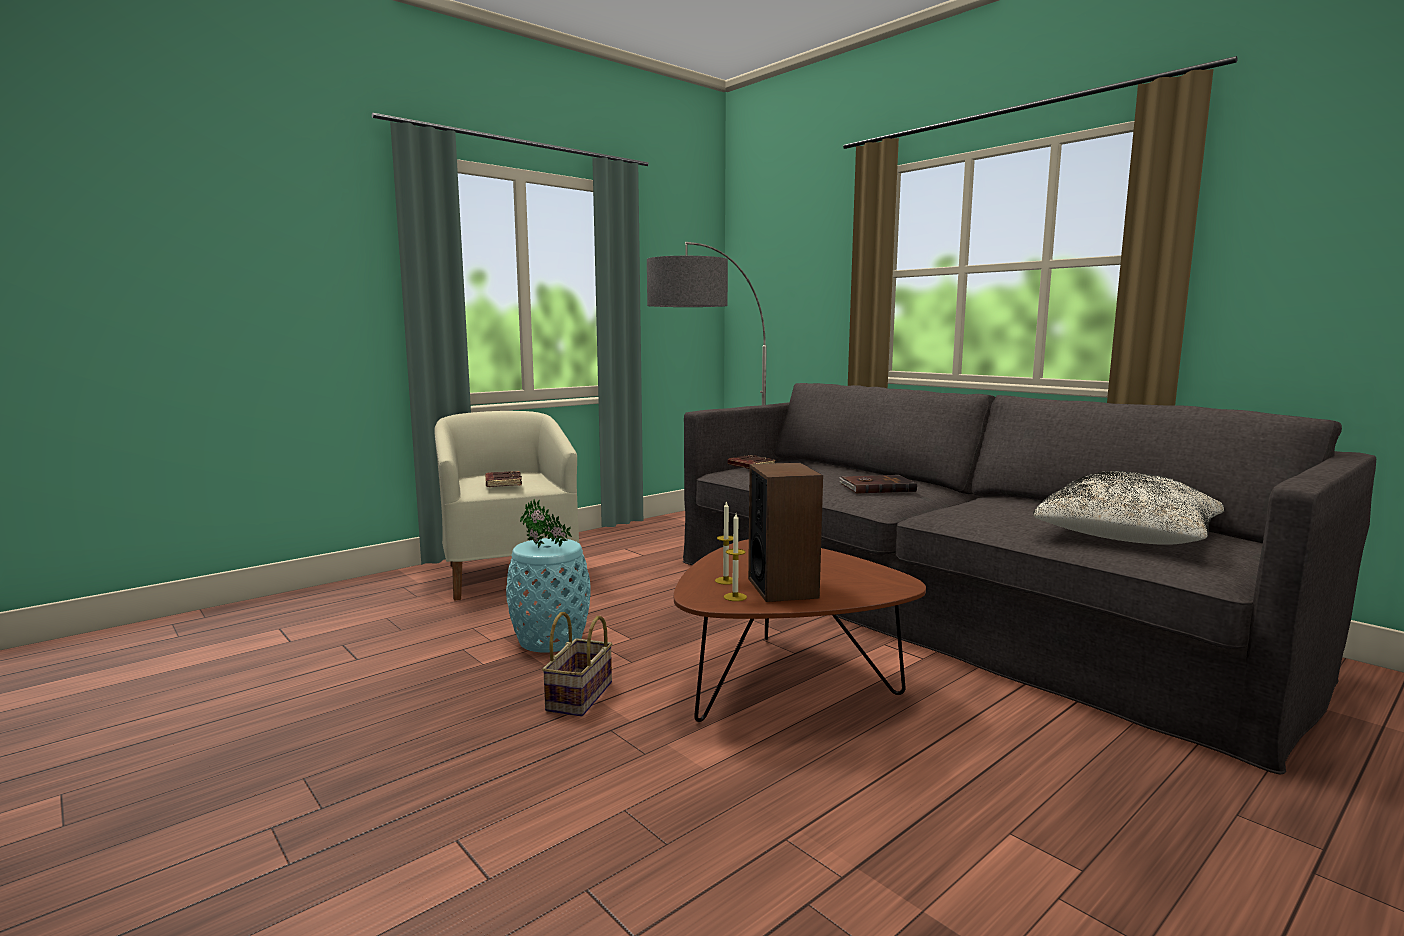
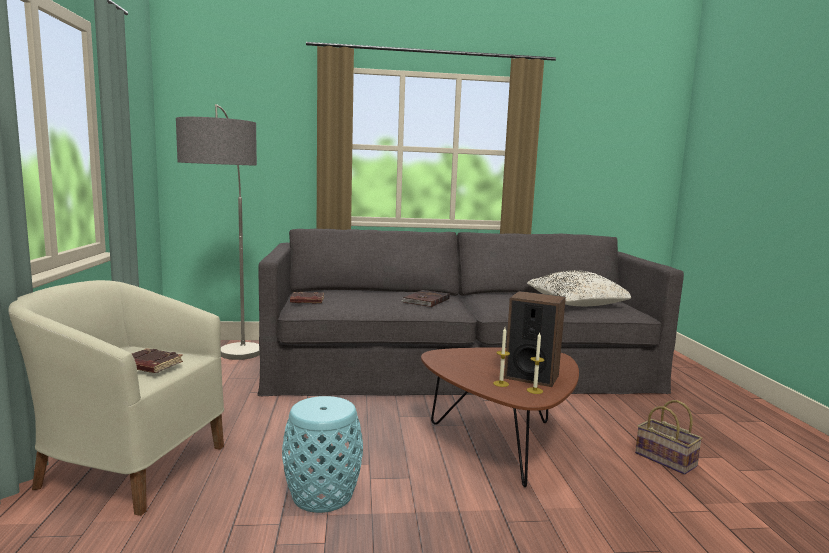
camera: 55 degrees left, 0 degrees up
potted plant [520,499,572,548] -> none
basket [542,612,612,717] -> basket moved to [635,400,702,475]

